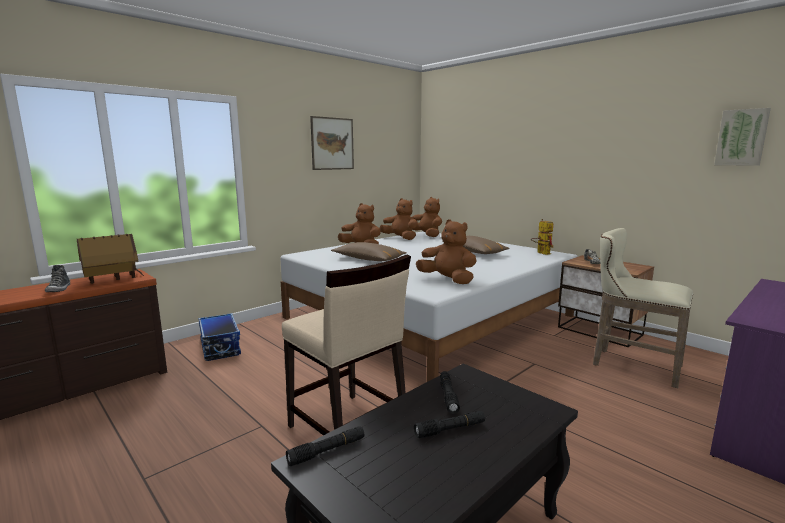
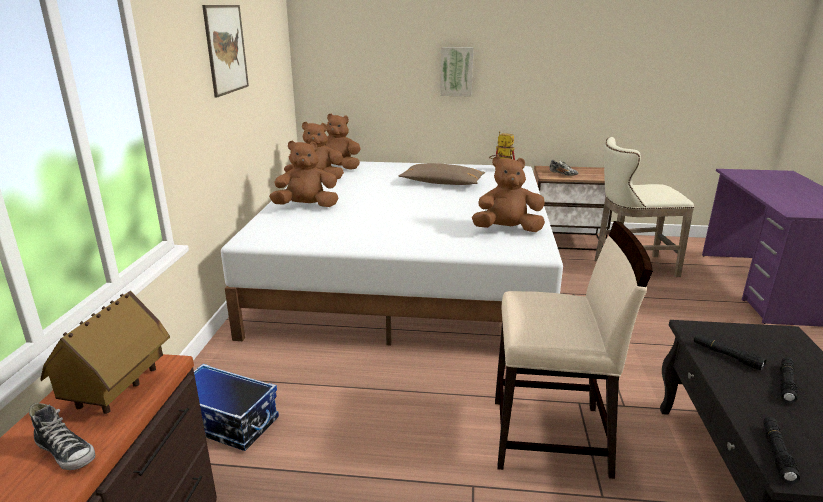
camera: 40 degrees left, 10 degrees up
brown pillow [331,242,406,261] -> none
picture [714,108,771,166] -> picture moved to [440,47,474,96]

